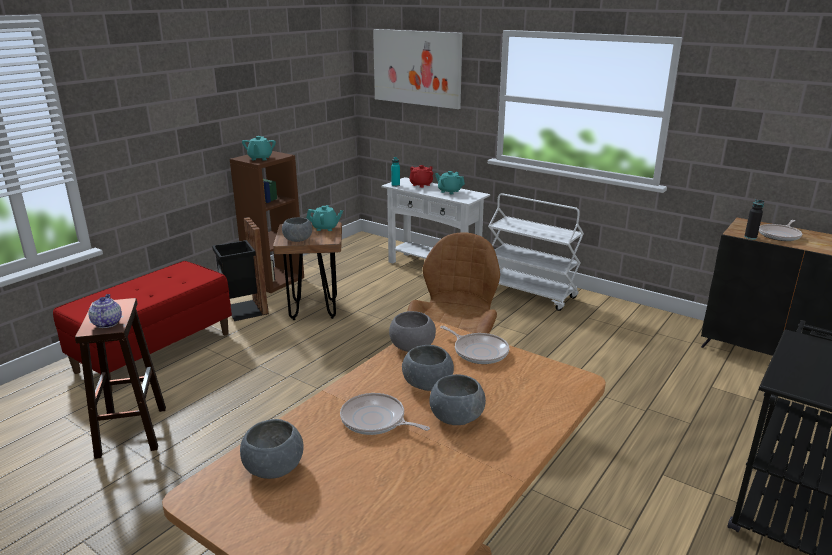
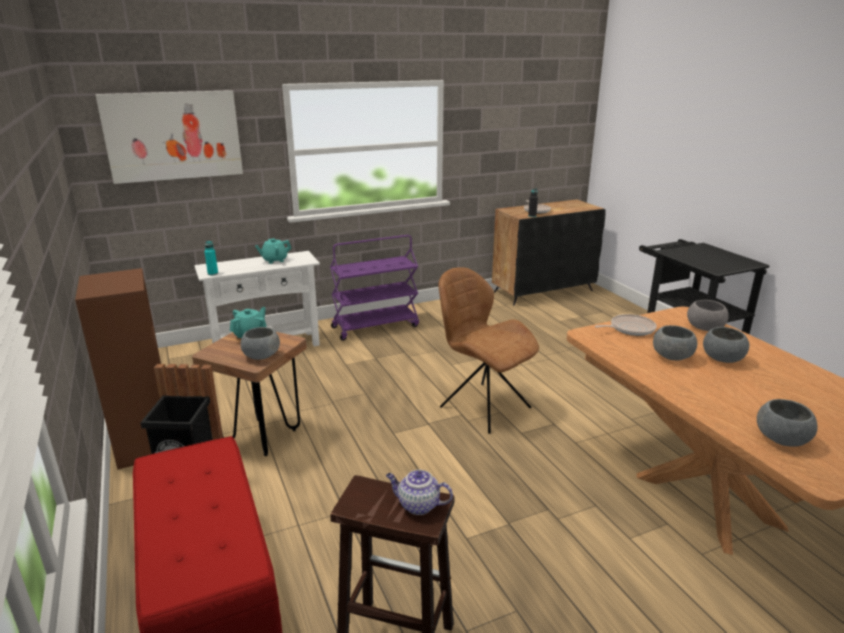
camera: 60 degrees left, 0 degrees up
turquoise teapot [242,136,276,161] -> none
frying pan [340,393,430,435] -> none
grey bowl [389,311,436,352] -> grey bowl moved to [687,300,729,331]
red teapot [409,165,433,188] -> none
white cart [488,193,584,311] -> purple cart [330,235,419,341]

